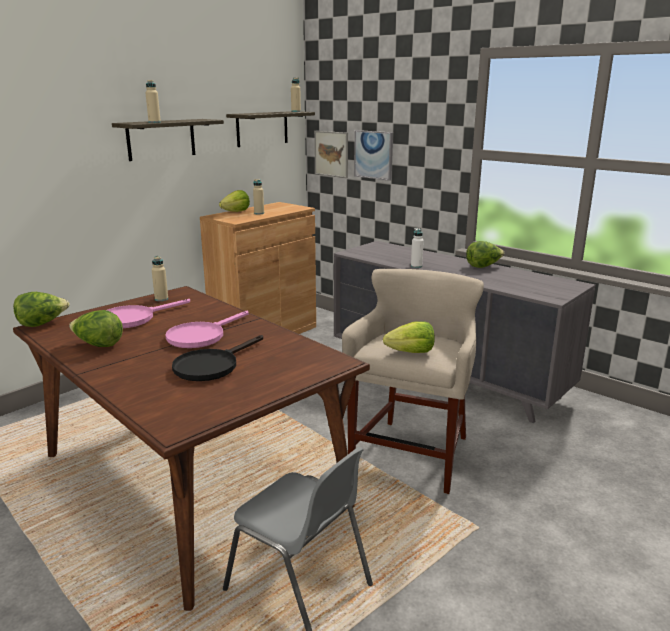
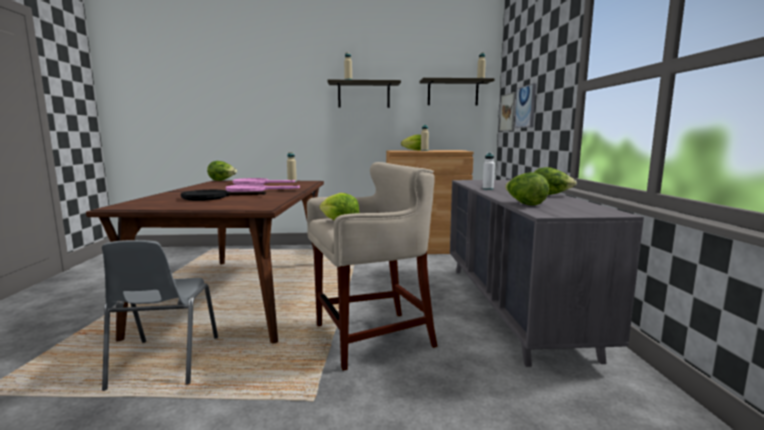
camera: 45 degrees right, 10 degrees down
lettuce [69,310,123,347] -> lettuce moved to [505,172,549,205]

